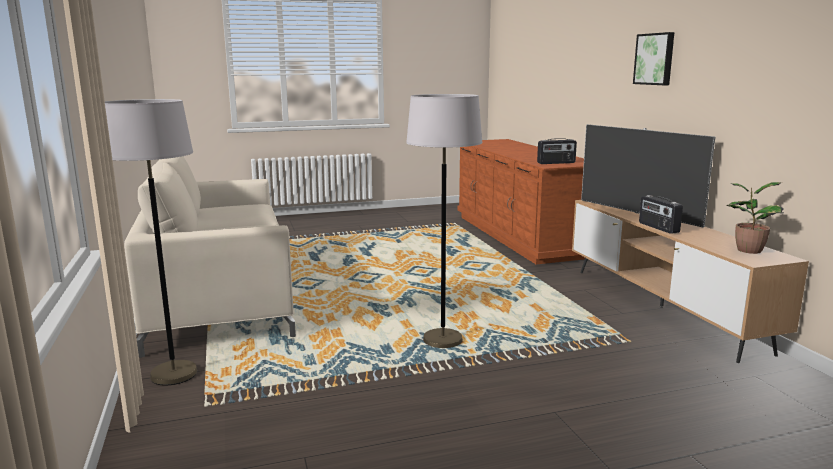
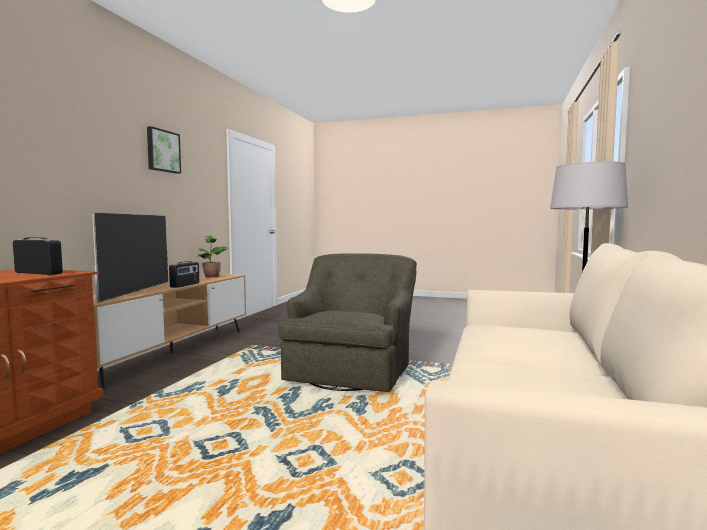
camera: 145 degrees left, 10 degrees down
grey floor lamp [406,94,482,348] -> green armchair [278,253,417,392]
picture [633,32,674,85] -> picture moved to [147,126,181,174]

